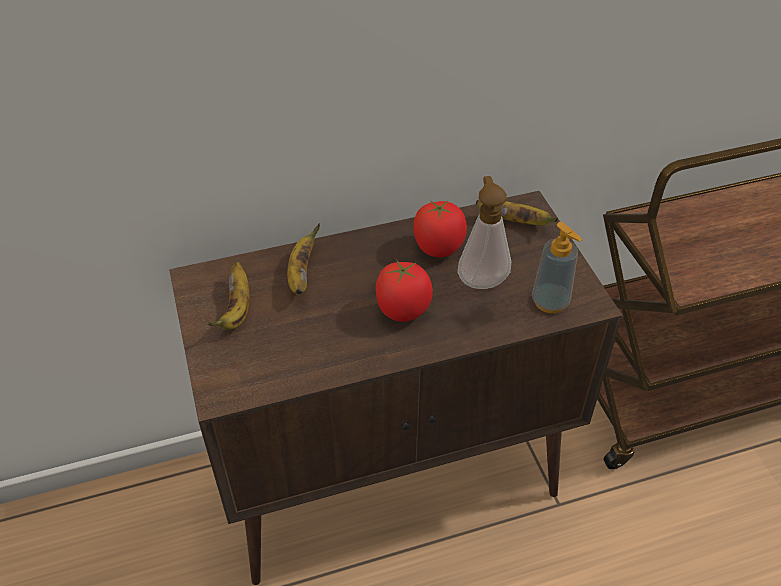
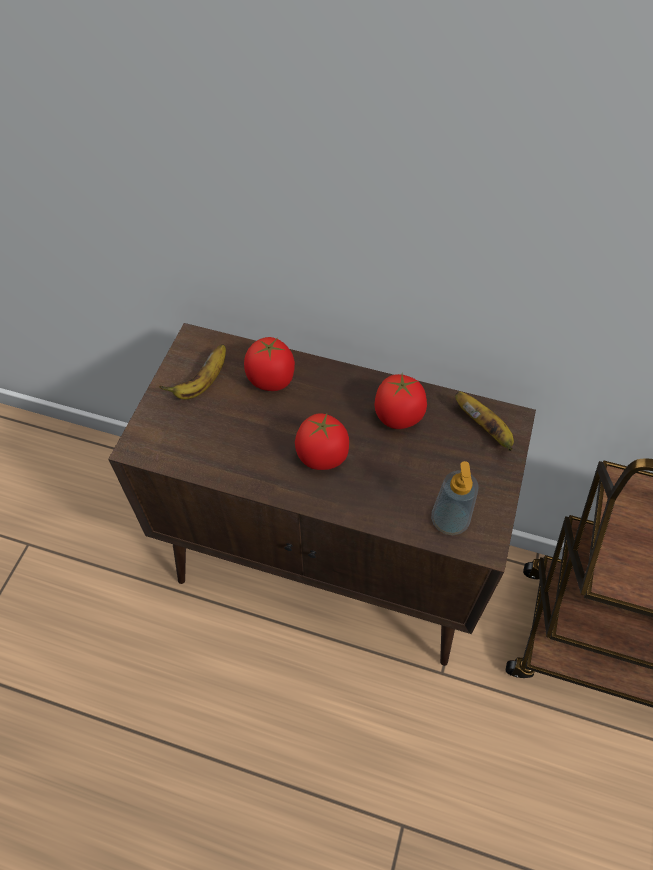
camera: 35 degrees right, 10 degrees up
banana [287,224,320,294] -> tomato [244,337,295,391]
soap dispenser [457,176,511,289] -> none

